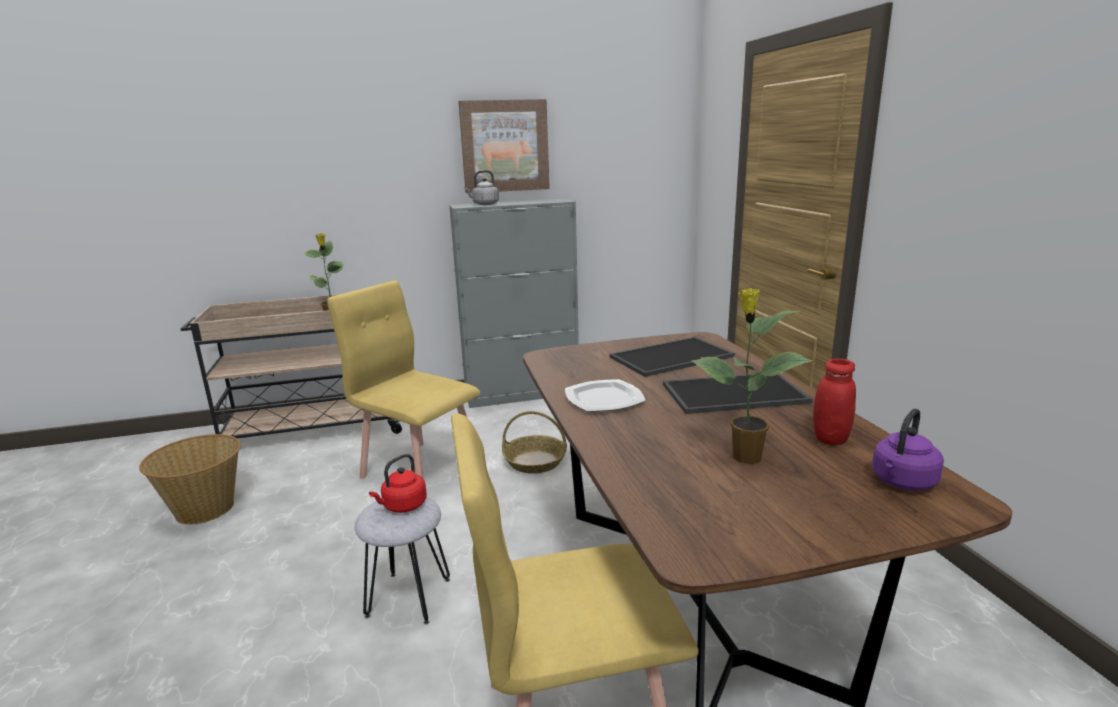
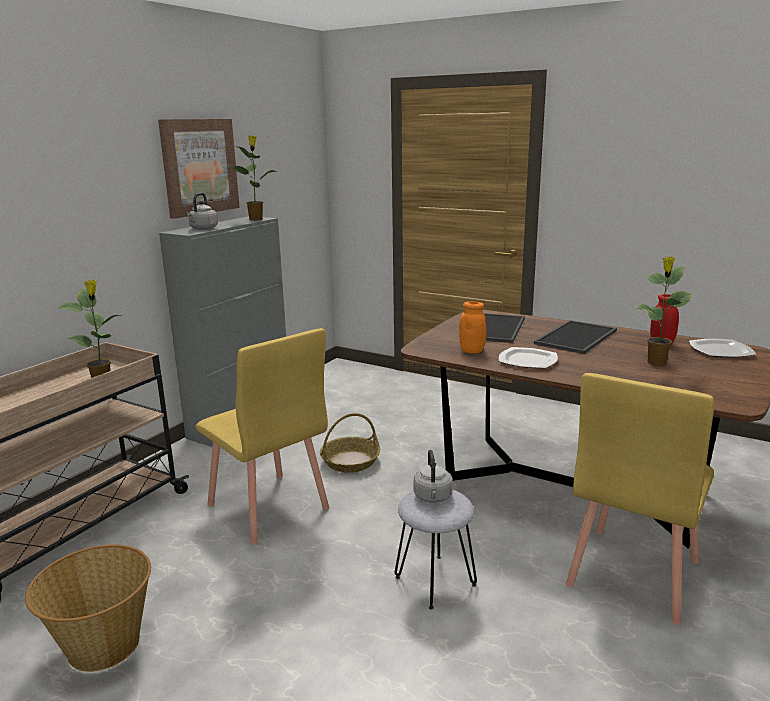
camera: 45 degrees left, 0 degrees up
yellow chair [327,280,480,478] -> yellow chair turned 120 degrees counterclockwise [196,328,329,544]
red kettle [369,454,427,513] -> grey kettle [414,450,453,503]
purple kettle [872,409,944,491] -> plate [689,339,757,357]
none -> potted plant [229,135,278,221]
none -> orange jar [459,301,487,353]

